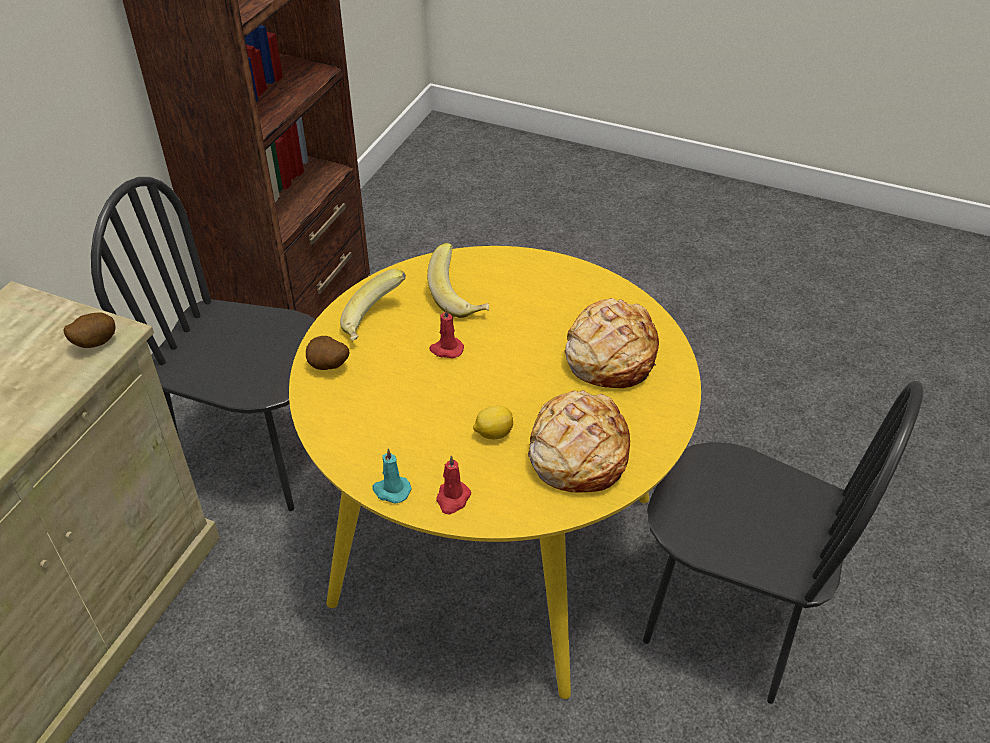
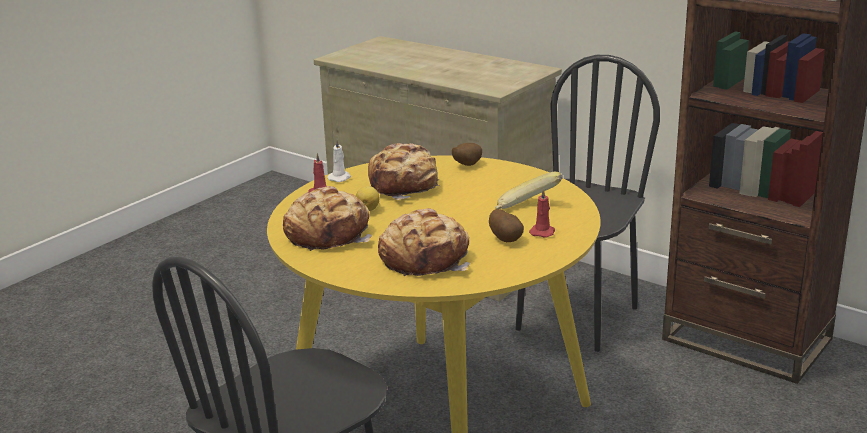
camera: 105 degrees right, 20 degrees down
potato [63,312,116,348] -> potato moved to [489,209,524,242]
banana [340,269,406,341] -> none
turquoise candle [372,449,412,503] -> white candle [327,139,351,182]
red candle [429,307,464,358] -> red candle moved to [529,188,555,238]
none -> bread [368,143,439,200]

